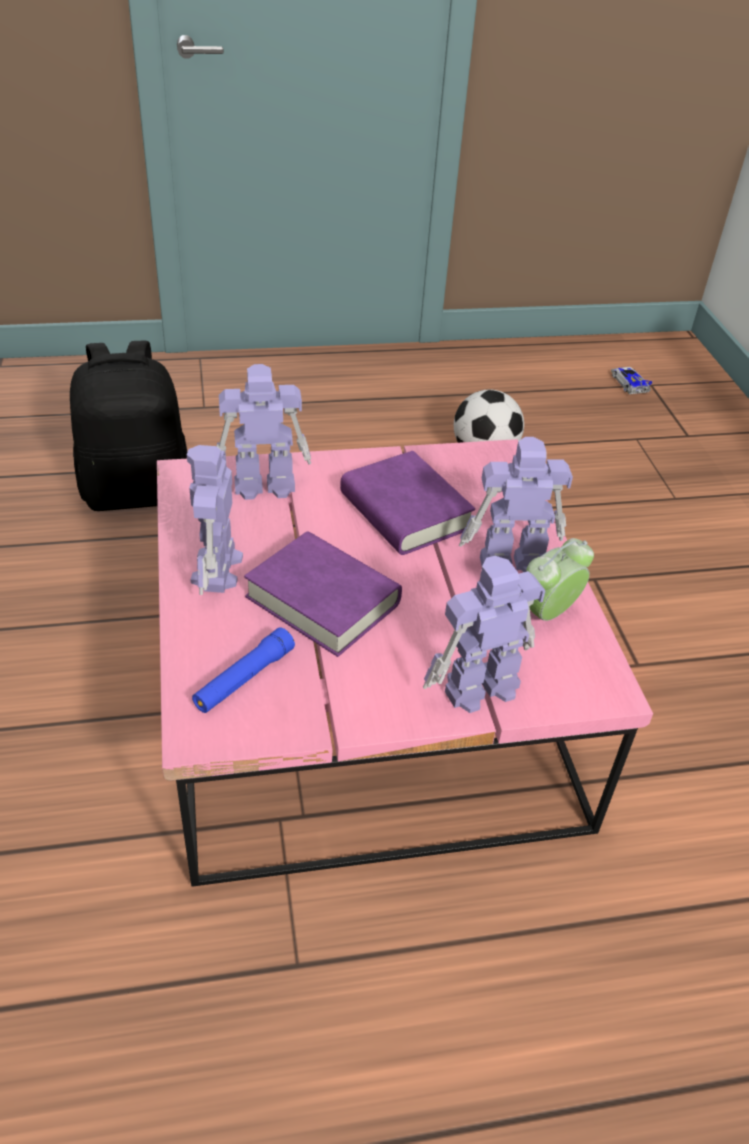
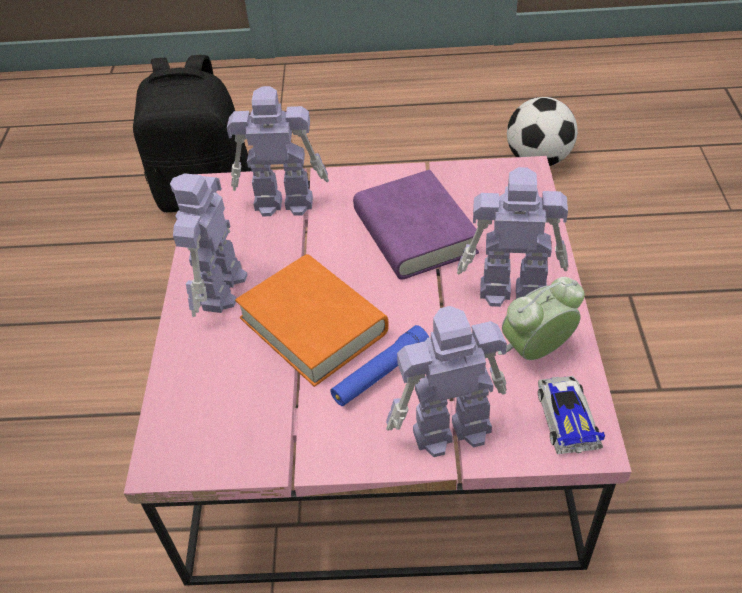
camera: 15 degrees right, 5 degrees up
blue flashlight [192,627,295,713] -> blue flashlight moved to [330,325,429,406]
purple book [244,532,402,657] -> orange book [235,254,389,387]
toy car [611,367,652,394] -> toy car moved to [538,376,605,454]

